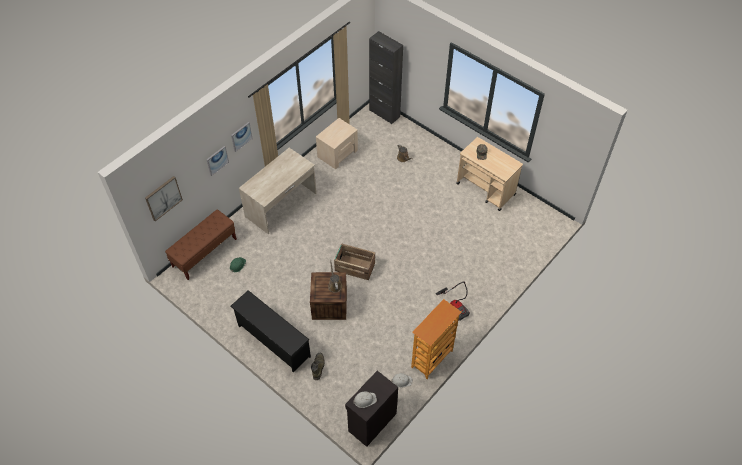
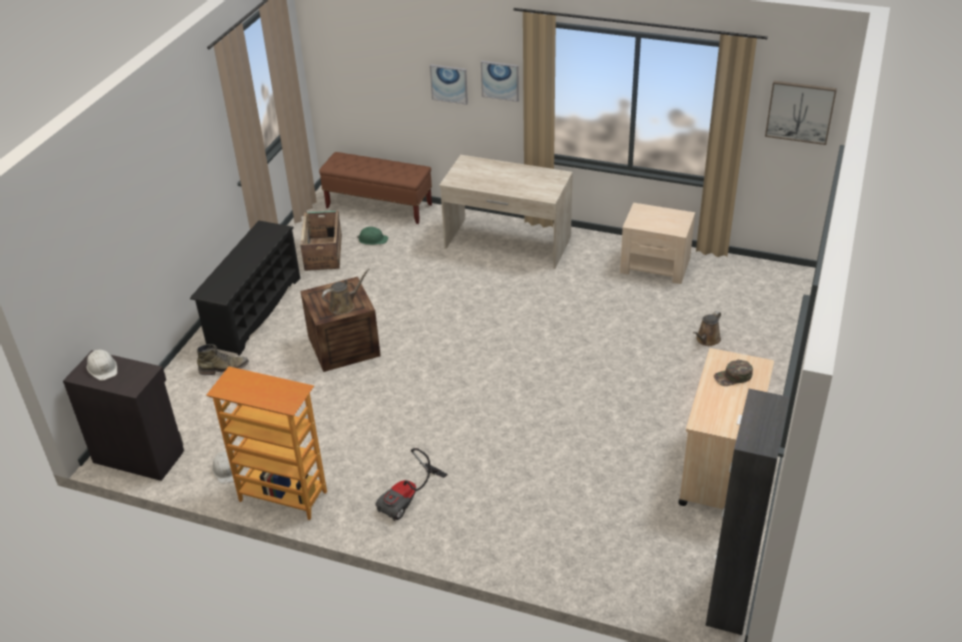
camera: 70 degrees right, 15 degrees down
picture [145,176,183,221] -> picture moved to [765,81,837,145]
crate [334,243,375,280] -> crate moved to [300,211,342,271]
black cabinet [369,31,403,124] -> black cabinet moved to [706,389,789,635]

